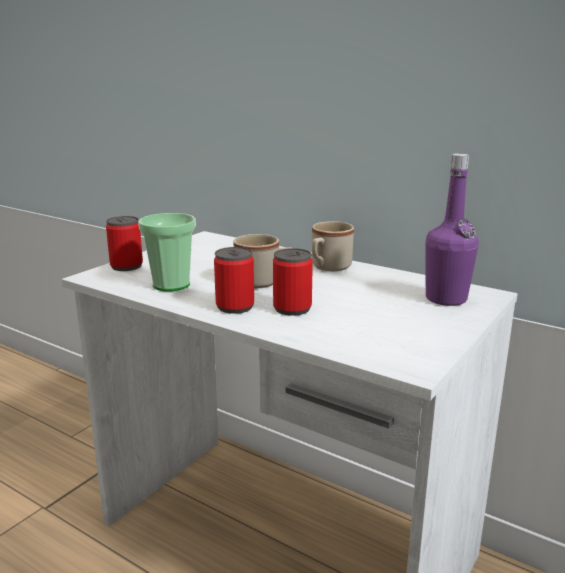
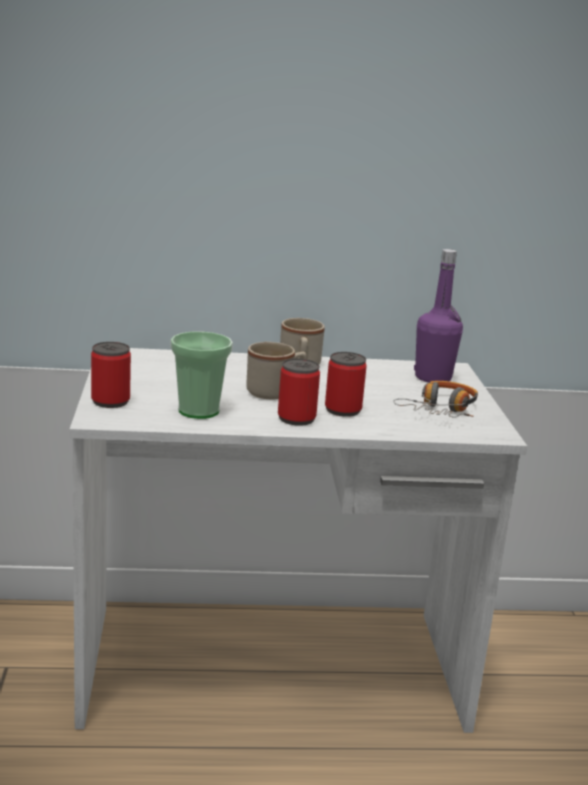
camera: 40 degrees left, 0 degrees up
none -> headphones [393,381,478,418]

